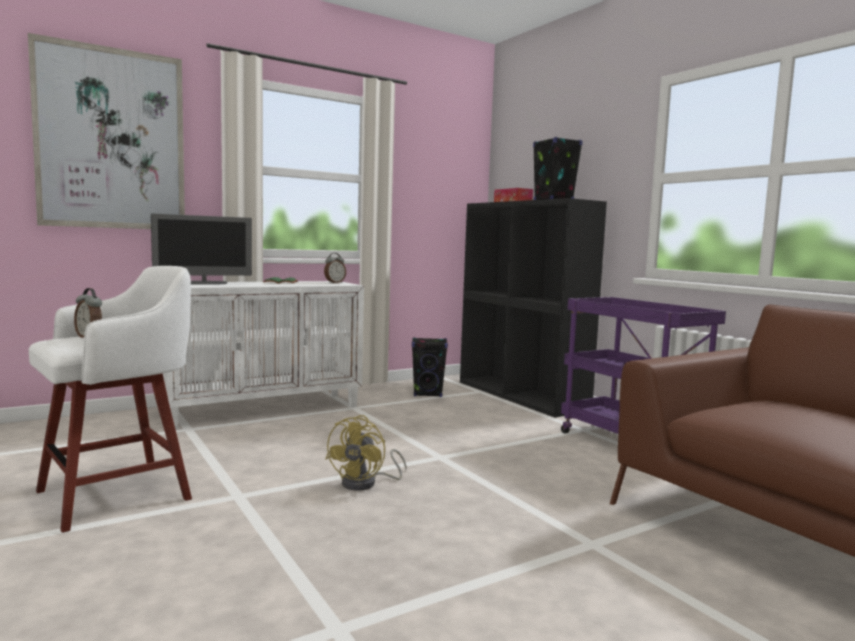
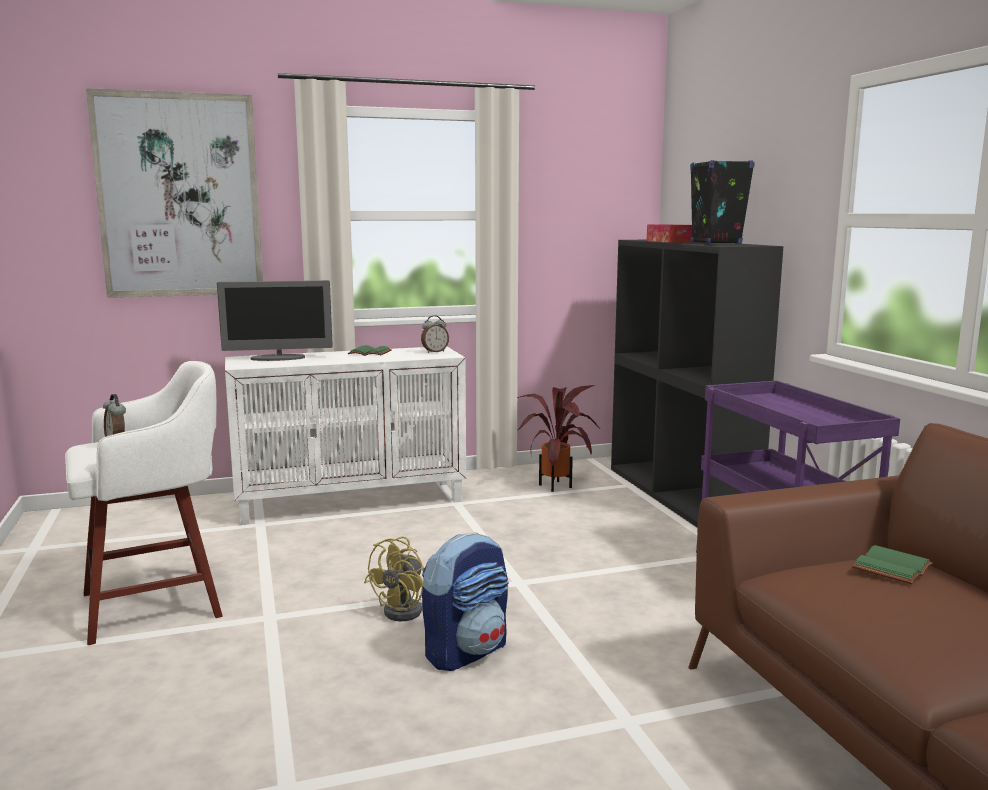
camera: 15 degrees right, 5 degrees up
black speaker [412,337,448,397] -> potted plant [517,385,600,492]
none -> backpack [422,532,509,671]
none -> green book [852,545,933,584]

